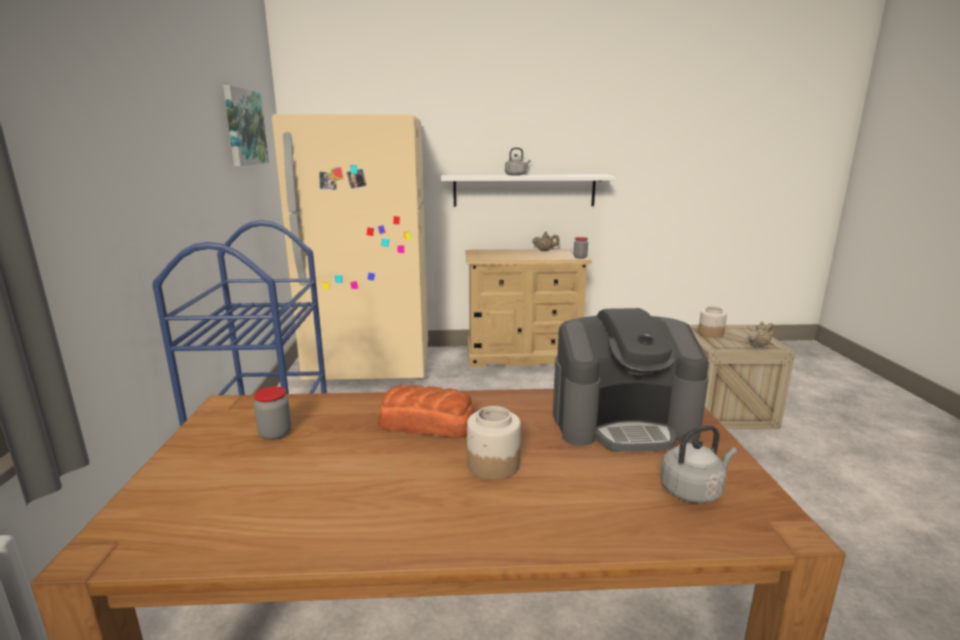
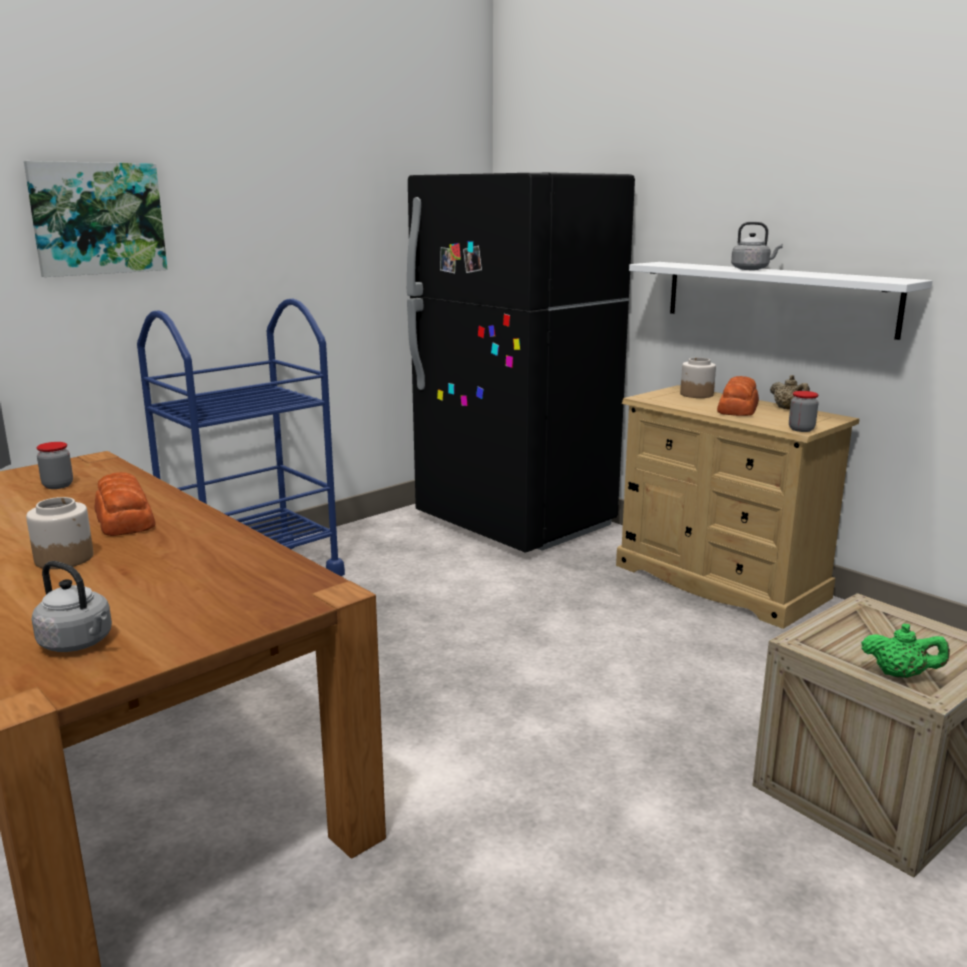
camera: 50 degrees right, 0 degrees up
picture [223,85,269,166] -> picture moved to [24,161,168,277]
beige fridge [272,114,428,380] -> black fridge [407,172,635,553]
coffee machine [553,308,709,452] -> none
jar [698,306,727,338] -> jar moved to [680,358,716,398]
beige teapot [748,322,775,347] -> green teapot [861,624,950,678]
none -> bread [717,376,759,416]

